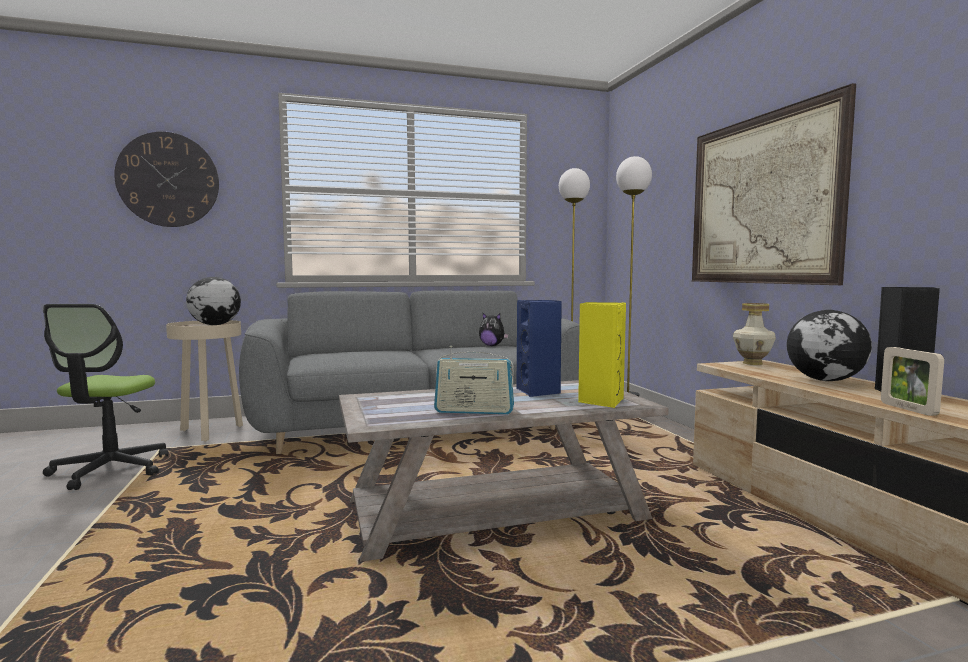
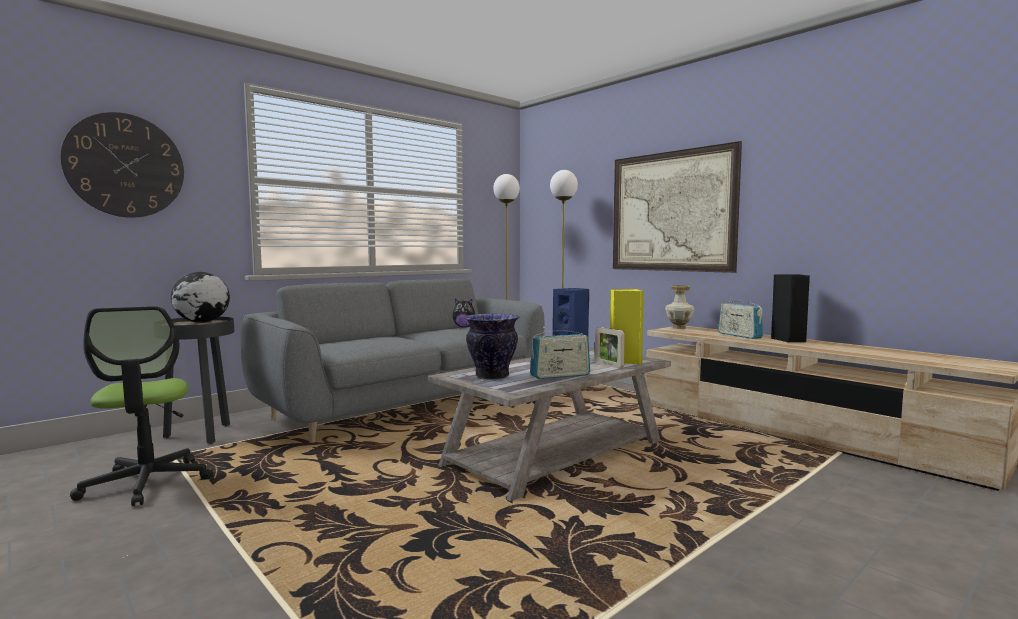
camera: 25 degrees left, 0 degrees up
beige side table [166,320,243,442] -> black side table [163,317,234,444]
globe [787,310,872,381] -> radio [718,296,763,339]
picture frame [881,347,944,416] -> picture frame moved to [595,327,625,368]
none -> vase [464,314,519,380]

